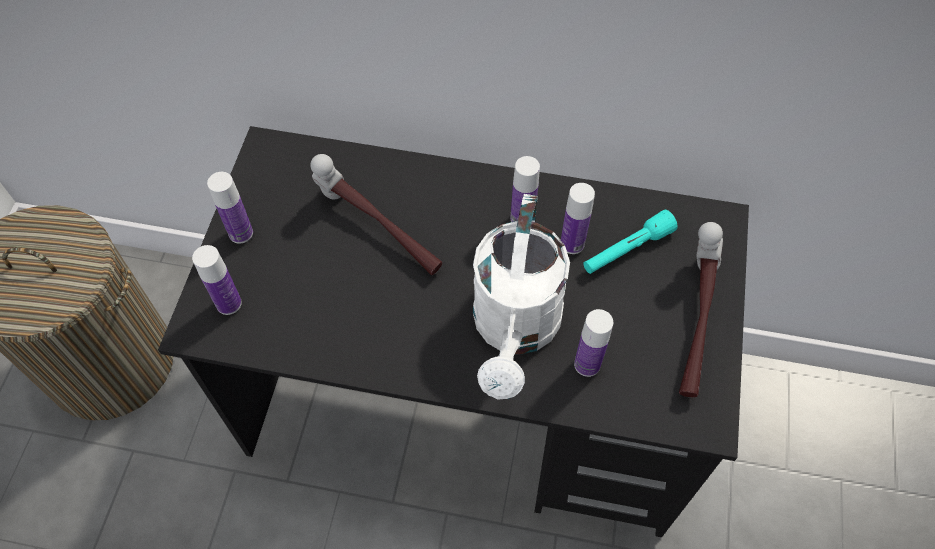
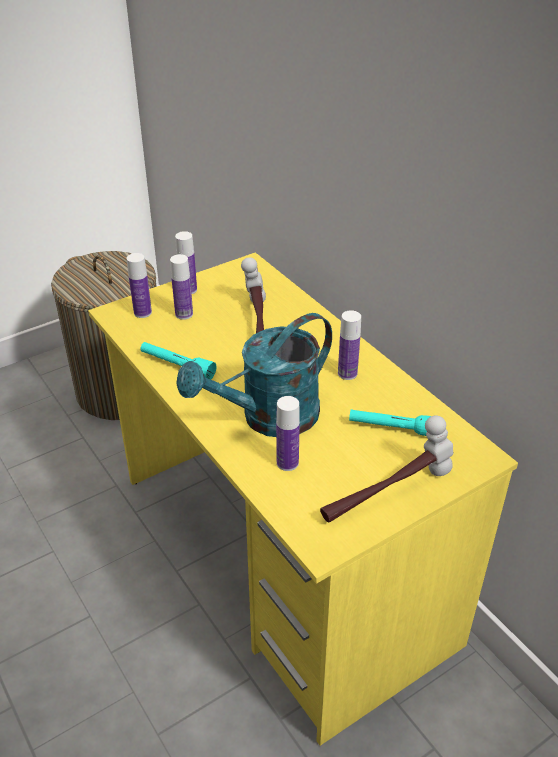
camera: 45 degrees right, 20 degrees down
black desk [158,126,749,537] -> yellow desk [88,252,518,746]
white watering can [473,194,570,400] -> turquoise watering can [176,313,332,437]
bottle [561,183,595,254] -> bottle moved to [170,254,193,320]
none -> turquoise flashlight [141,342,216,380]

